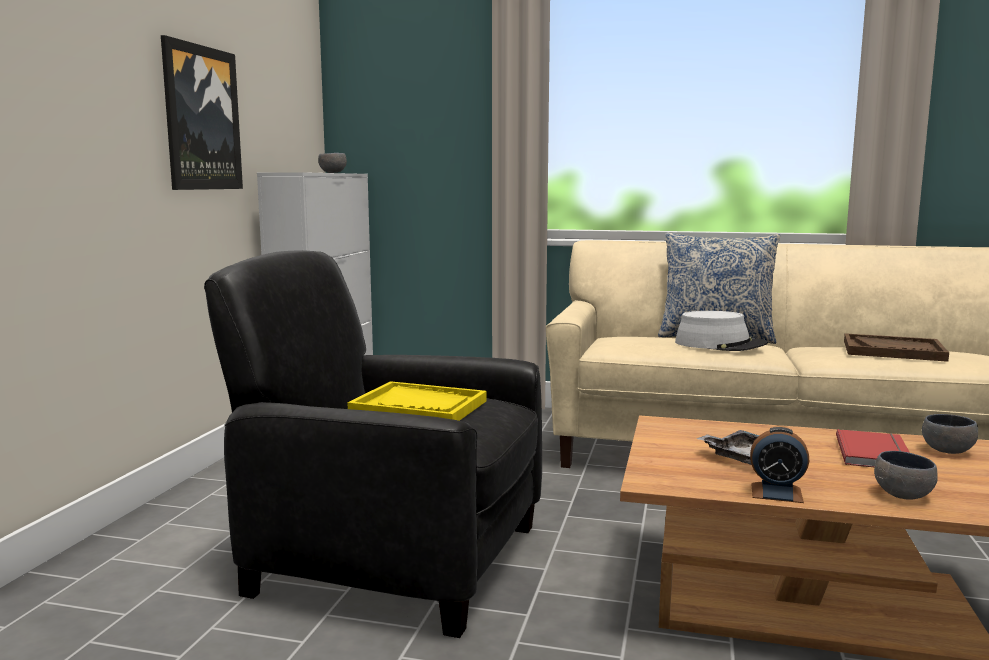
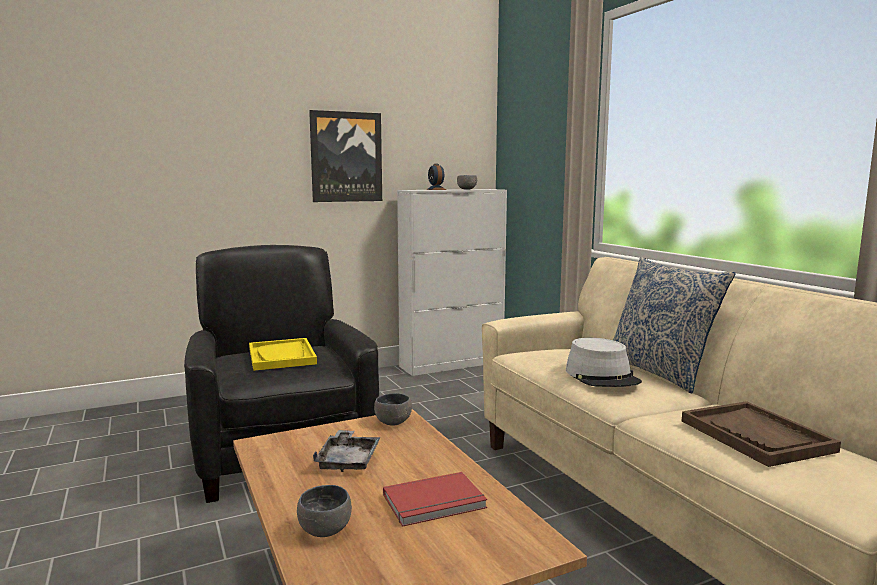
camera: 50 degrees right, 0 degrees up
alarm clock [750,427,809,503] -> alarm clock moved to [426,164,446,190]
grey bowl [922,414,978,454] -> grey bowl moved to [374,393,412,426]

